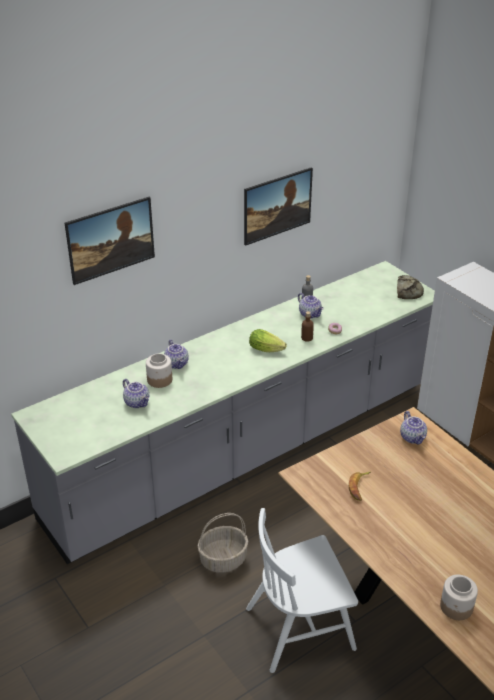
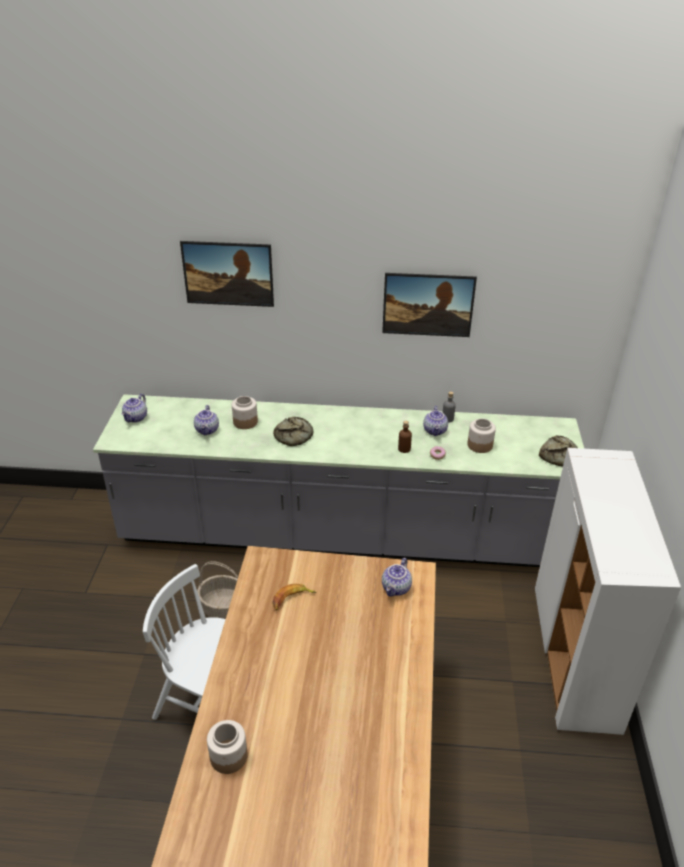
camera: 40 degrees right, 0 degrees up
teapot [164,340,189,369] -> teapot moved to [121,394,147,423]
lettuce [249,329,287,352] -> none
none -> bread [273,417,313,446]
none -> jar [467,418,496,453]

